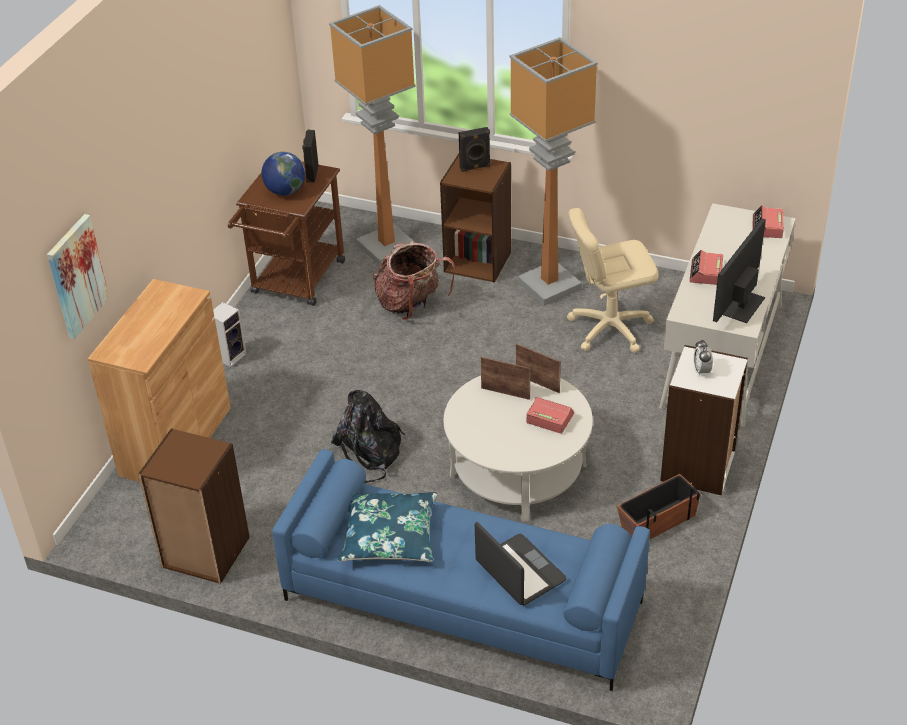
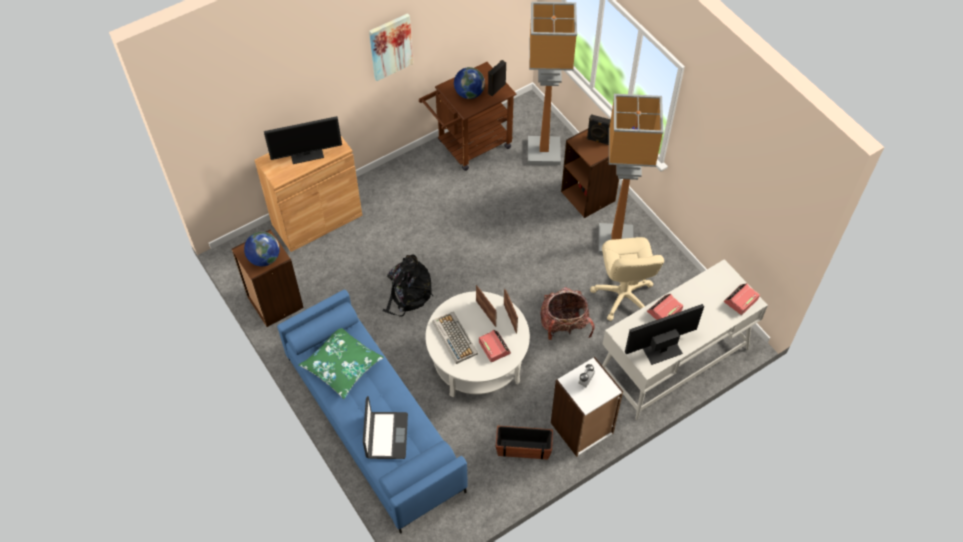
camera: 35 degrees right, 15 degrees up
picture [47,214,110,339] -> picture moved to [369,13,413,81]
speaker [212,302,246,367] -> none
blue pillow [338,492,437,562] -> green pillow [299,328,384,399]
backpack [373,241,455,320] -> backpack moved to [540,287,595,340]
beige office chair [567,208,659,353] -> beige office chair turned 120 degrees counterclockwise [590,237,664,321]
none -> globe [244,232,280,266]
none -> monitor [264,116,342,164]
none -> keyboard [432,312,478,364]

